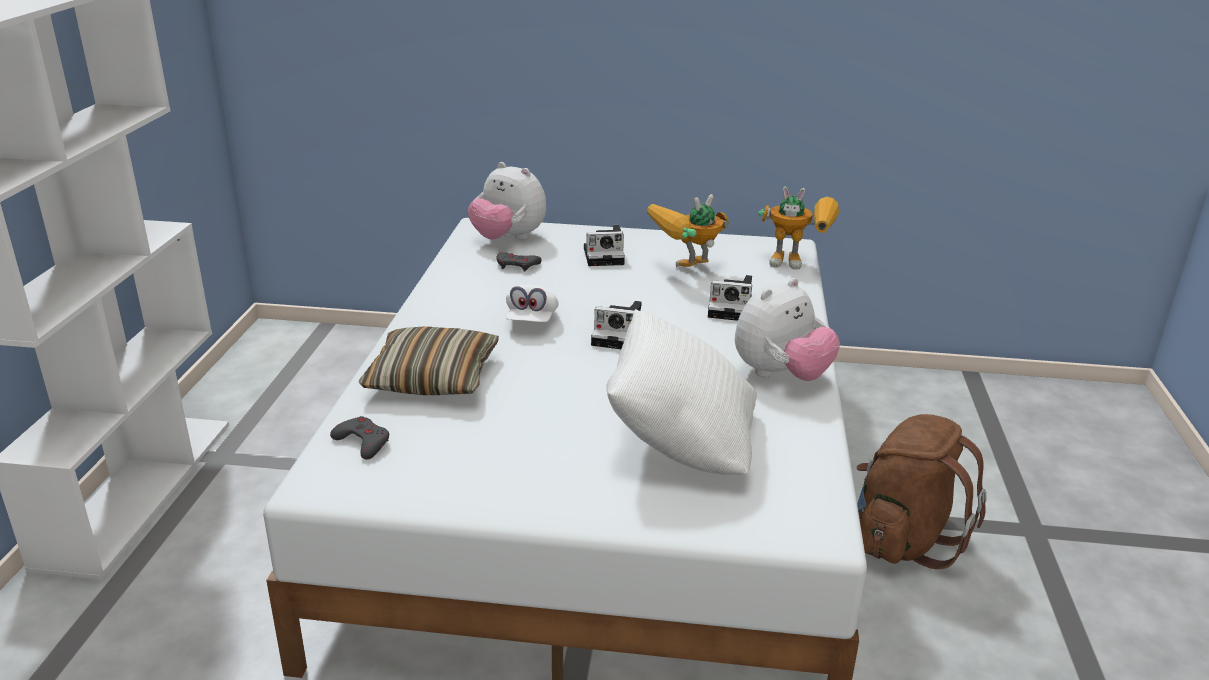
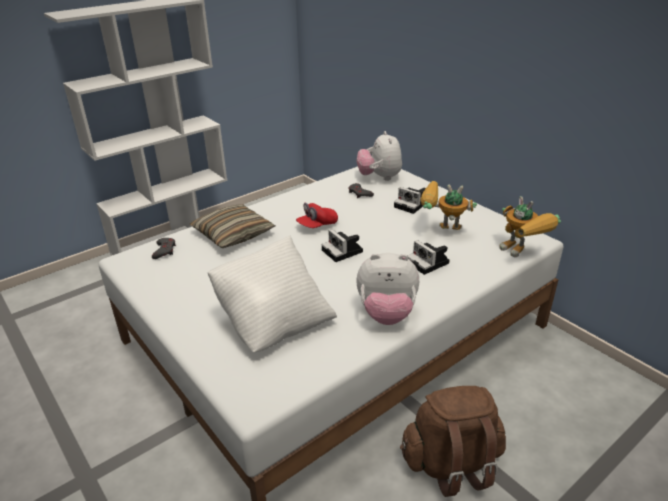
camera: 45 degrees right, 5 degrees up
white cap [506,285,559,322] -> red cap [296,203,338,228]

